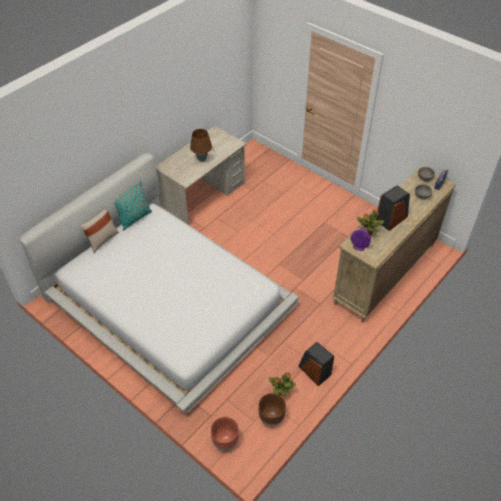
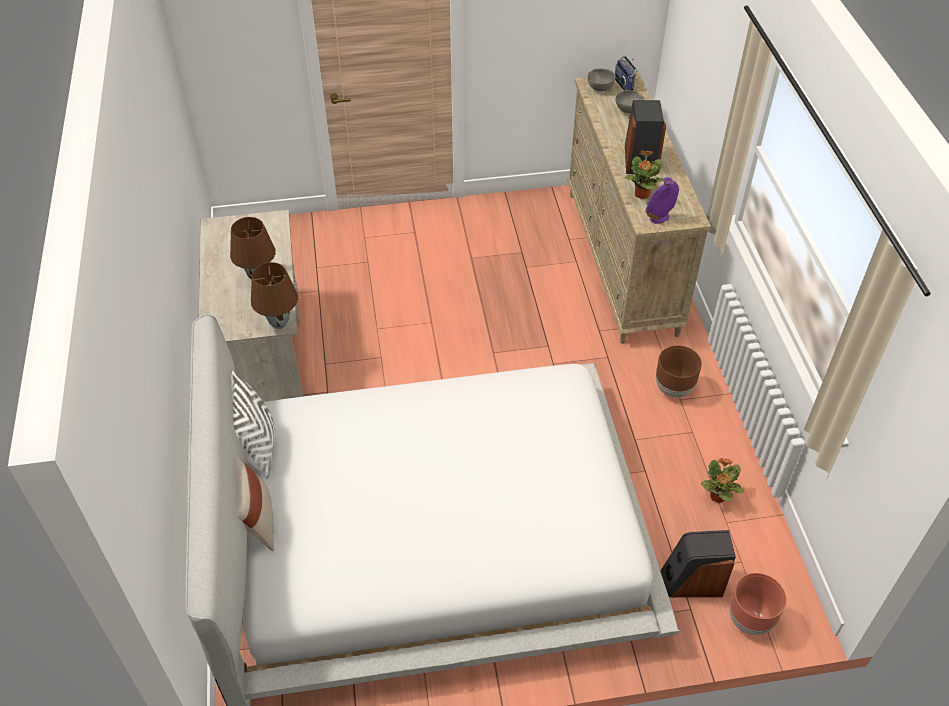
camera: 50 degrees left, 0 degrees up
turquoise pillow [115,181,152,231] -> white pillow [231,371,275,479]
brown planter [259,393,286,427] -> brown planter moved to [656,345,702,398]
speaker [298,342,334,386] -> speaker moved to [660,530,736,597]
none -> brown table lamp [251,262,298,329]

